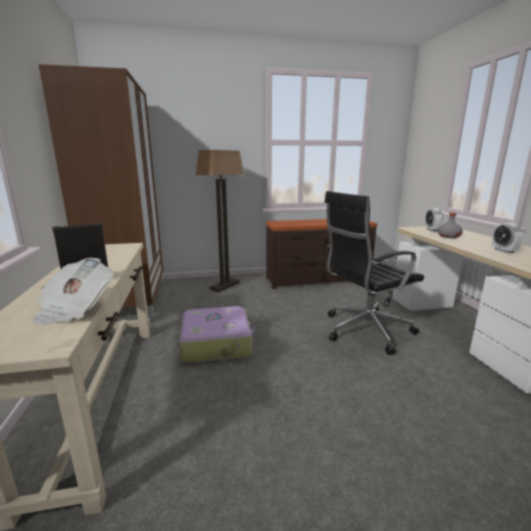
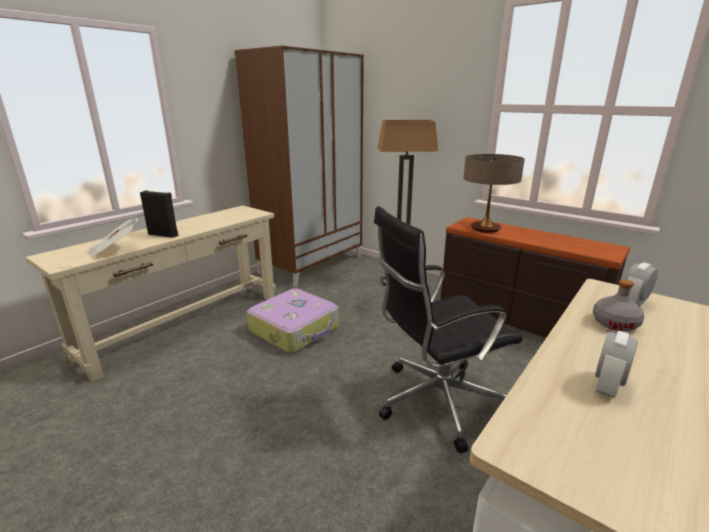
camera: 50 degrees right, 5 degrees up
black office chair [324,191,424,355] -> black office chair turned 45 degrees counterclockwise [374,206,523,453]
none -> table lamp [464,154,525,233]

